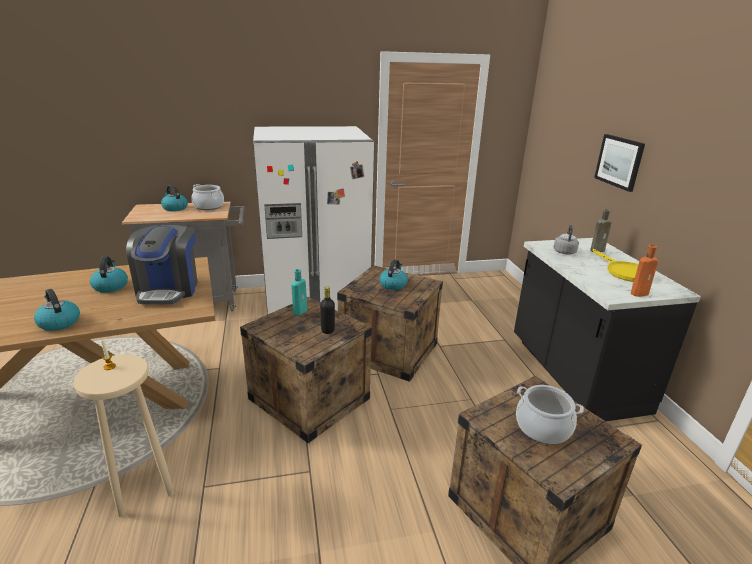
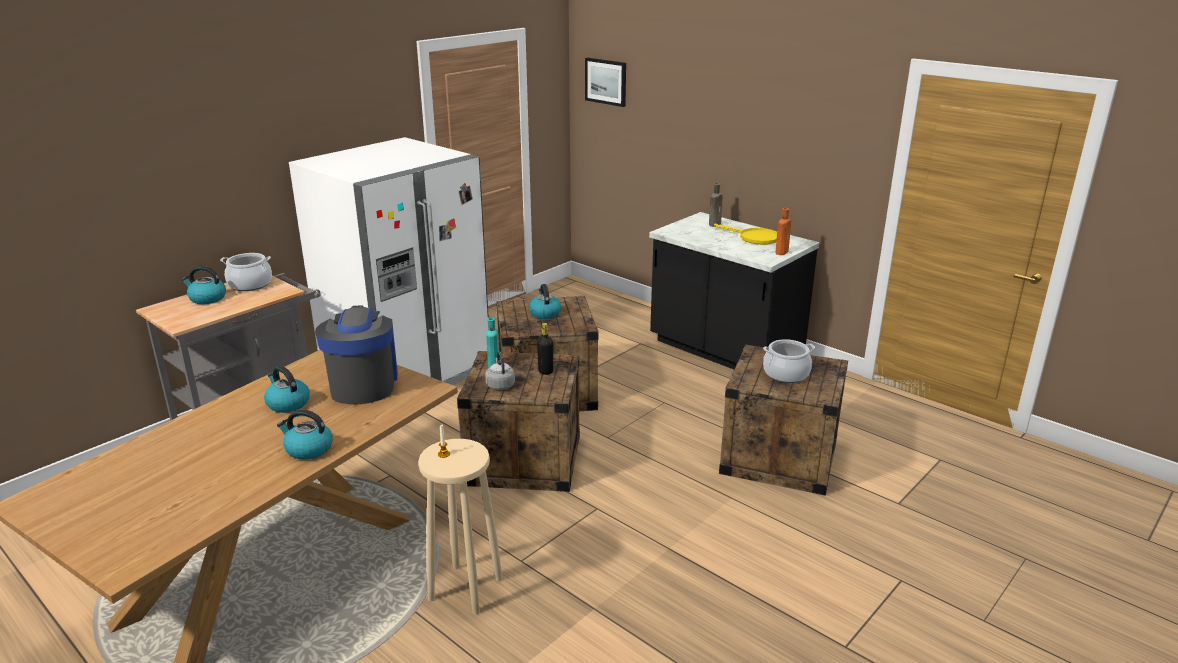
camera: 35 degrees left, 0 degrees up
coffee machine [126,225,197,304] -> coffee machine turned 150 degrees counterclockwise [315,305,398,404]
grey kettle [553,224,579,255] -> grey kettle moved to [485,351,515,390]
picture [594,134,645,192] -> picture moved to [585,58,626,107]

